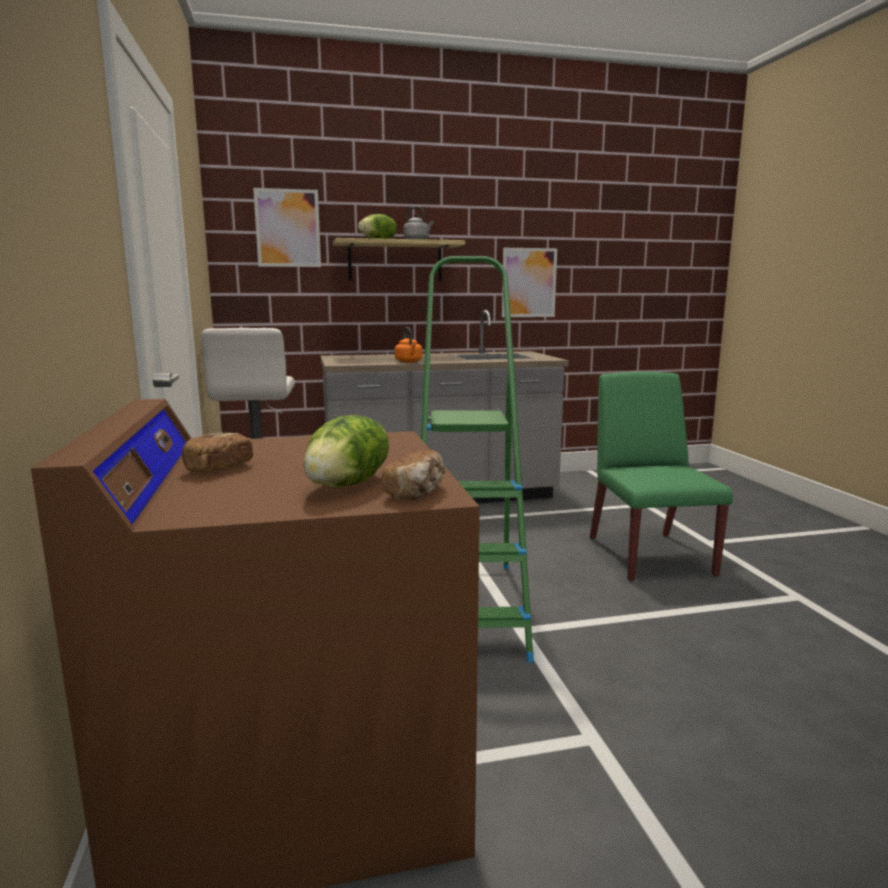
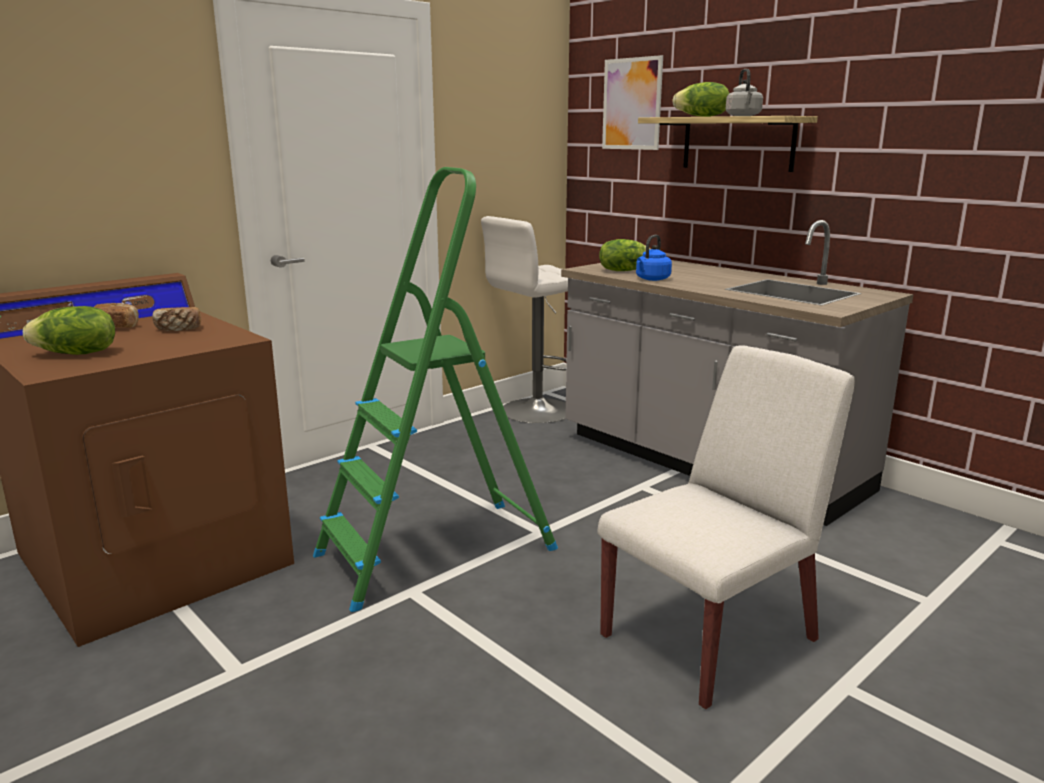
camera: 60 degrees right, 5 degrees up
bread [382,450,446,501] -> bread moved to [152,307,201,331]
orange kettle [395,327,422,363] -> blue kettle [636,235,672,281]
picture [502,248,557,317] -> none
green chair [590,372,733,582] -> white chair [597,345,855,709]
none -> lettuce [599,239,651,271]

